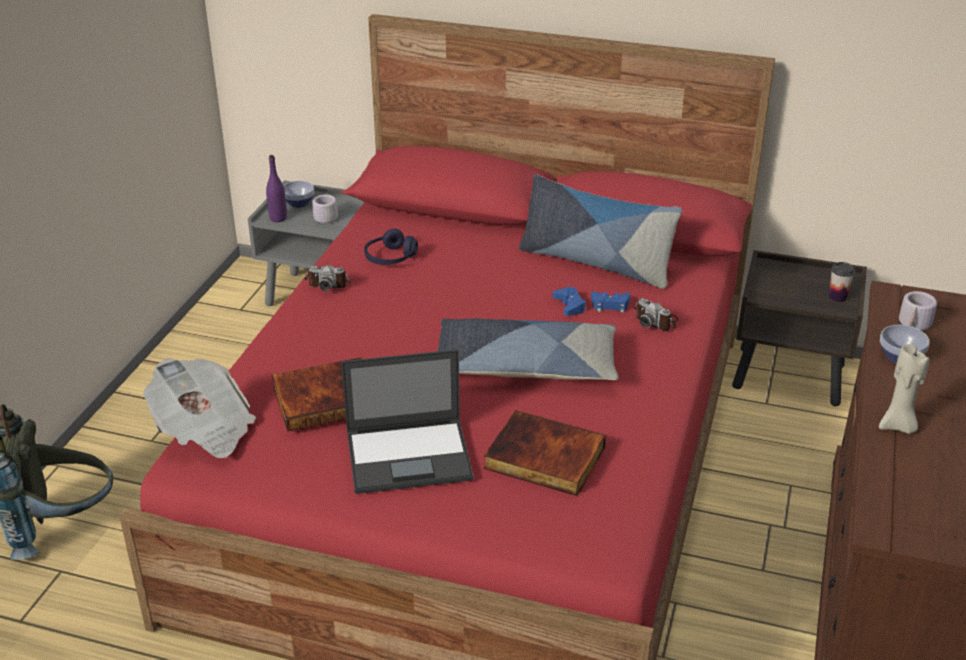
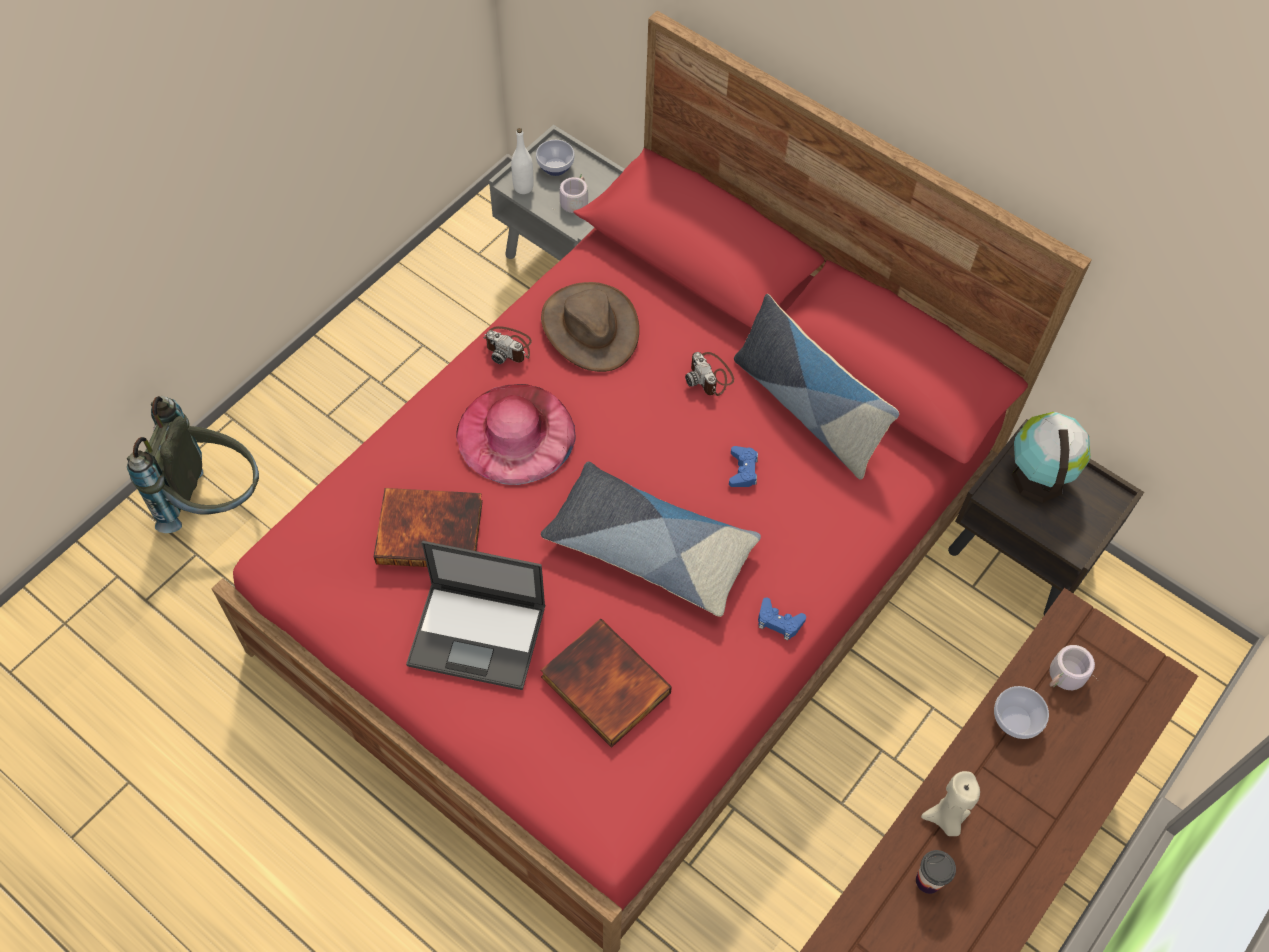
camera: 20 degrees right, 25 degrees up
newspaper [143,358,256,458] -> none
purple bottle [266,155,287,222] -> white bottle [511,128,534,194]
purple headphones [364,229,418,265] -> brown hat [541,282,639,372]
blue game controller [591,291,630,313] -> blue game controller moved to [758,598,806,640]
camera [634,298,679,331] -> camera moved to [685,352,734,396]
cup [829,262,855,302] -> cup moved to [916,850,956,894]
none -> pink hat [456,384,575,485]
none -> globe [1012,412,1091,503]

